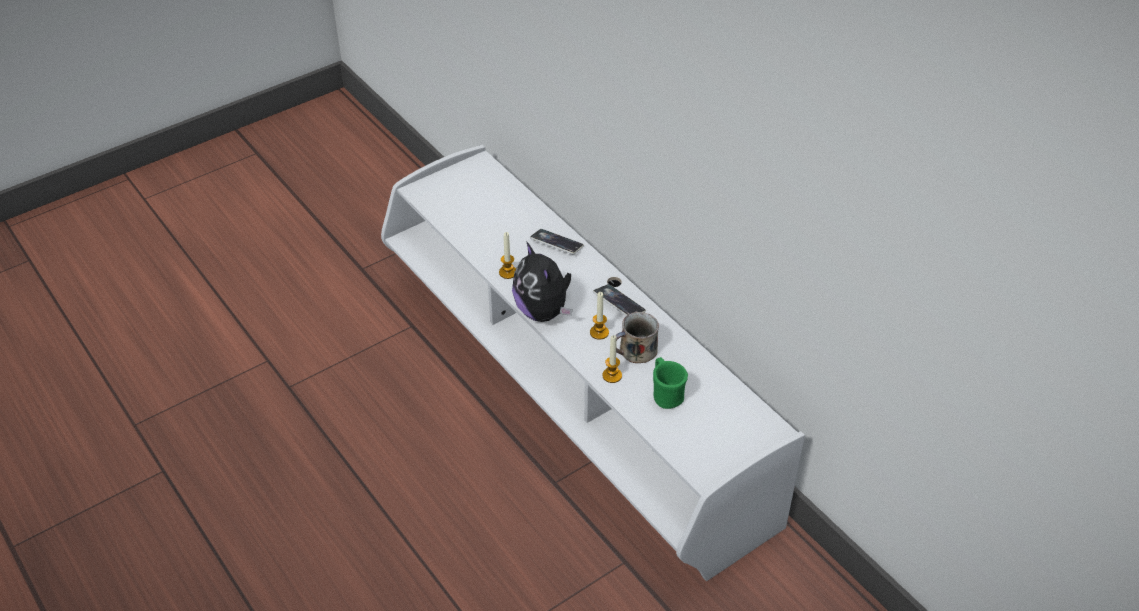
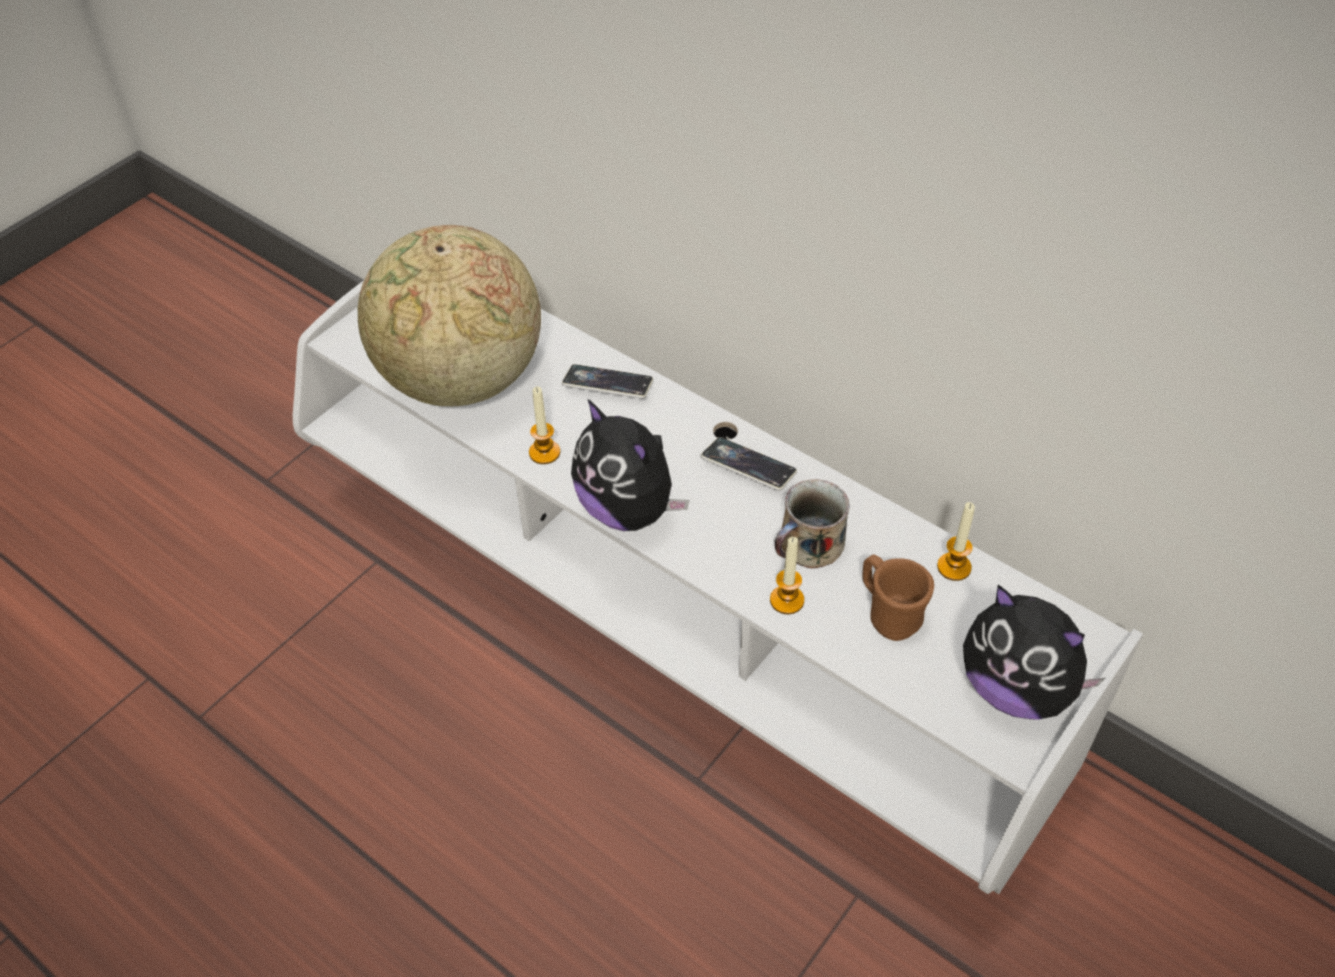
camera: 15 degrees left, 5 degrees up
candle [590,292,609,340] -> candle moved to [937,502,975,581]
green mug [653,357,688,409] -> brown mug [862,554,934,641]
none -> globe [358,225,541,406]
none -> plush toy [963,585,1105,720]

